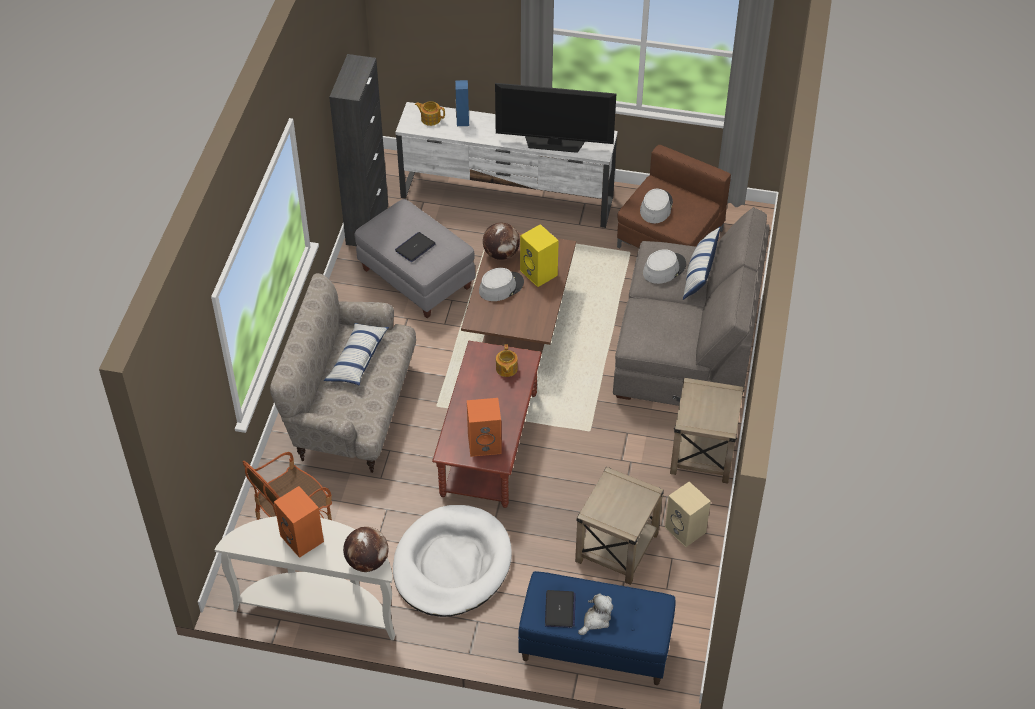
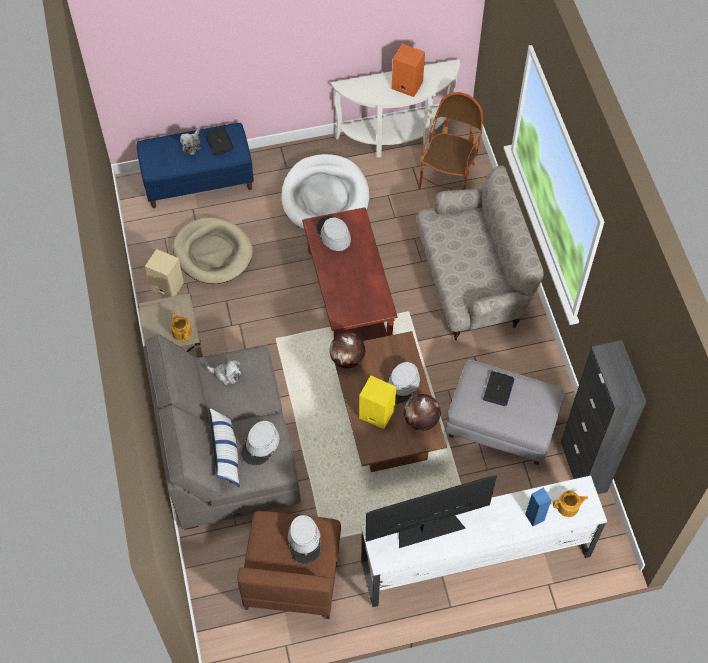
camera: 155 degrees right, 10 degrees up
pillow [324,323,389,386] -> none
globe [343,527,388,572] -> globe moved to [329,332,365,368]
orange speaker [467,398,502,457] -> grey hat [316,216,351,251]
teapot [496,344,518,377] -> teapot moved to [171,312,192,341]
beige side table [575,467,664,585] -> beige dog bed [173,218,253,284]
none -> plush toy [206,359,241,385]

